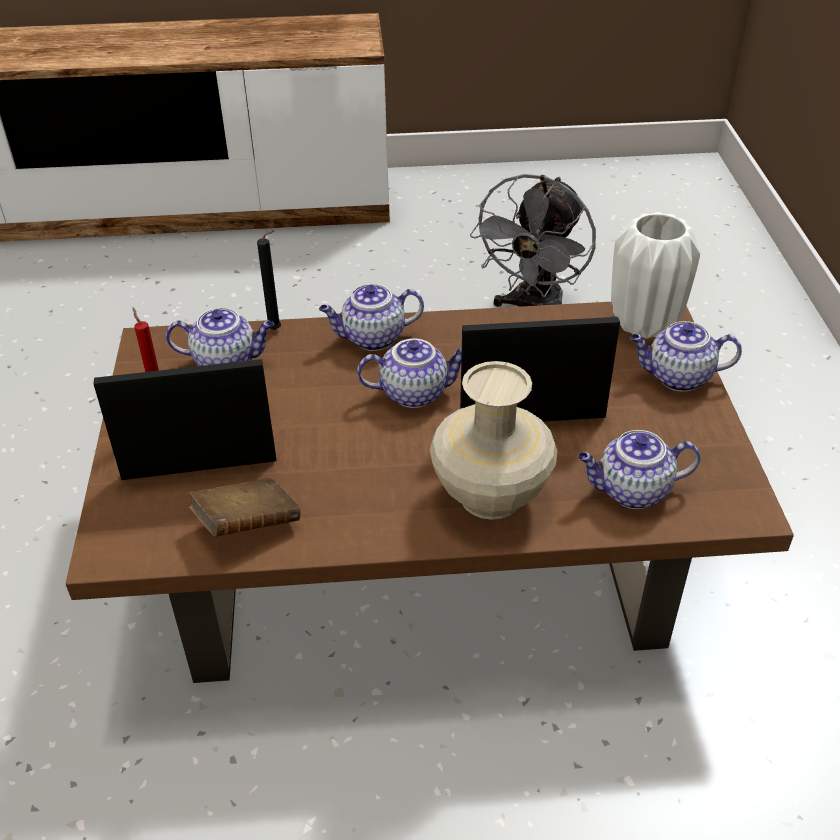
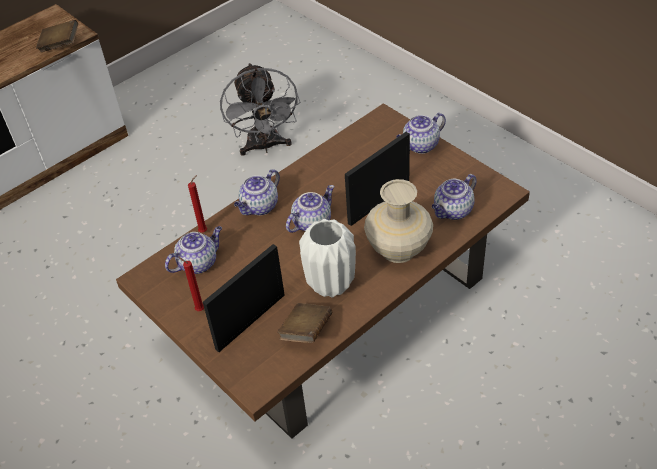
camera: 35 degrees left, 5 degrees up
black candle [257,230,281,330] -> red candle [188,175,207,232]
white vase [611,212,700,339] -> white vase moved to [299,219,356,297]
none -> brown book [36,20,78,52]

